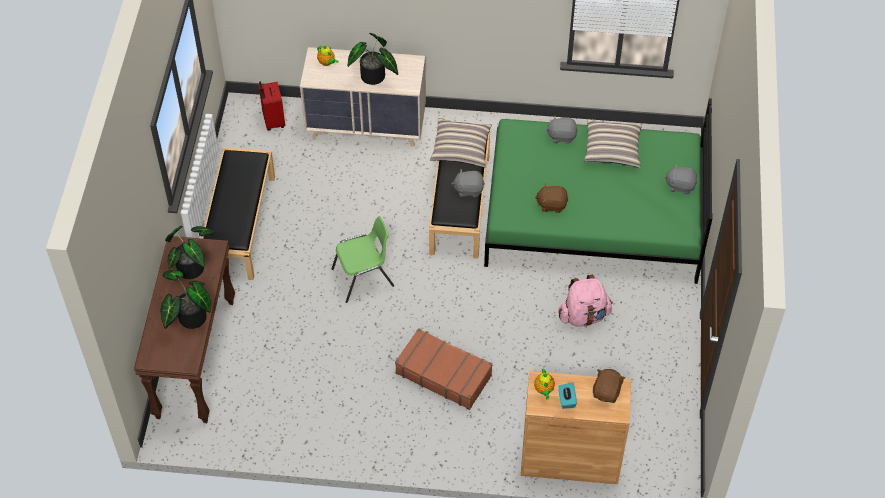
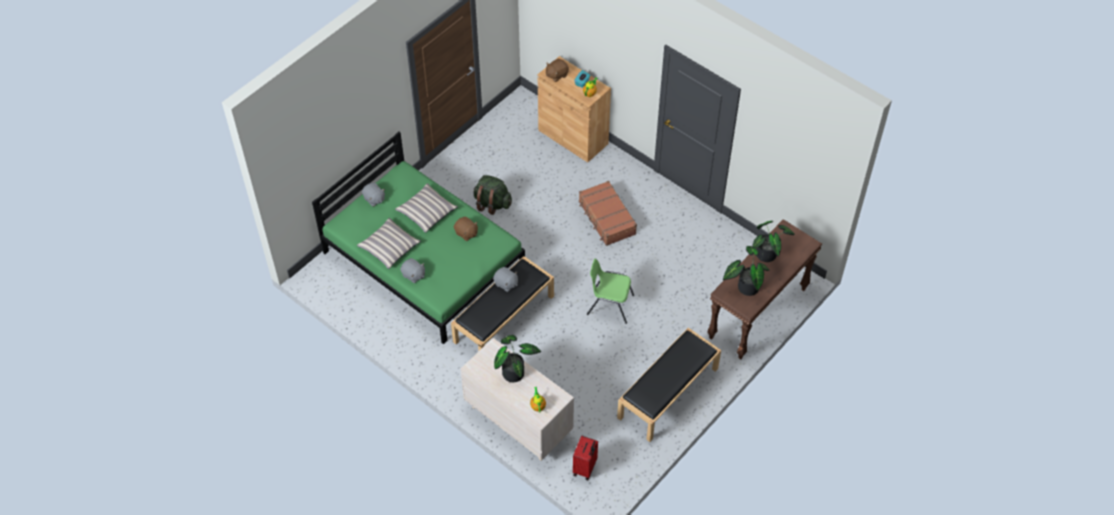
camera: 145 degrees left, 0 degrees up
pillow [430,118,492,167] -> pillow moved to [395,183,458,233]
pink backpack [558,275,613,326] -> green backpack [473,175,512,215]

